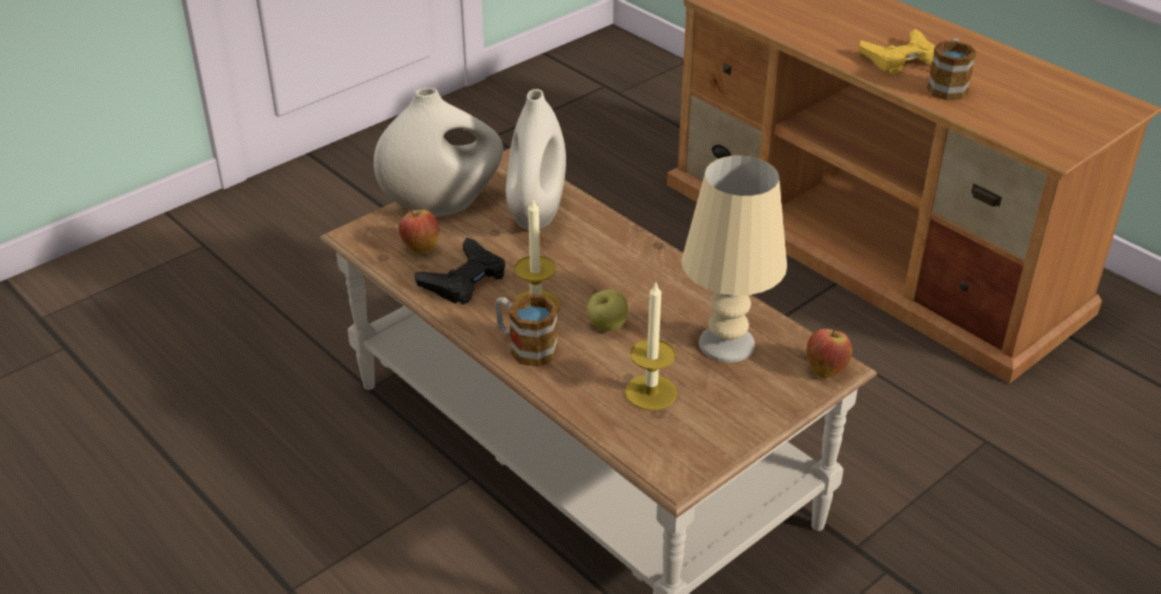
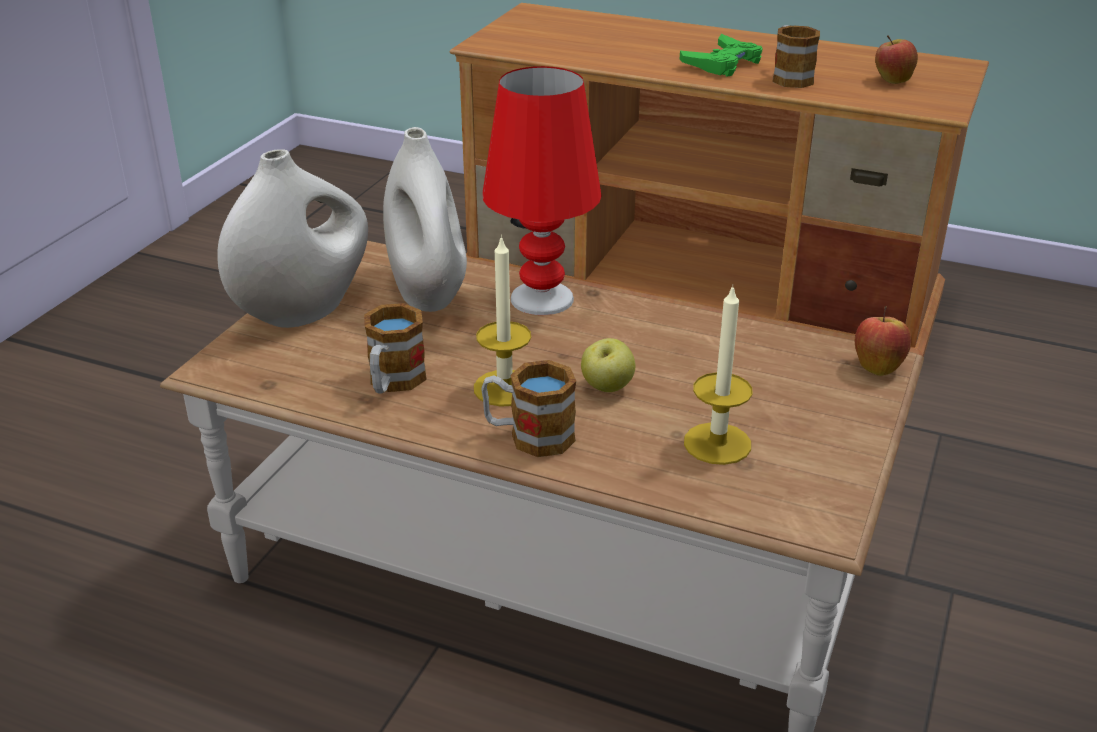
camera: 25 degrees left, 5 degrees down
apple [399,205,439,253] -> apple moved to [875,35,918,84]
black game controller [414,238,505,305] -> mug [364,303,427,394]
beige table lamp [681,155,787,362] -> none
yellow game controller [859,29,935,74] -> green game controller [679,34,763,77]
none -> red table lamp [482,66,602,315]

